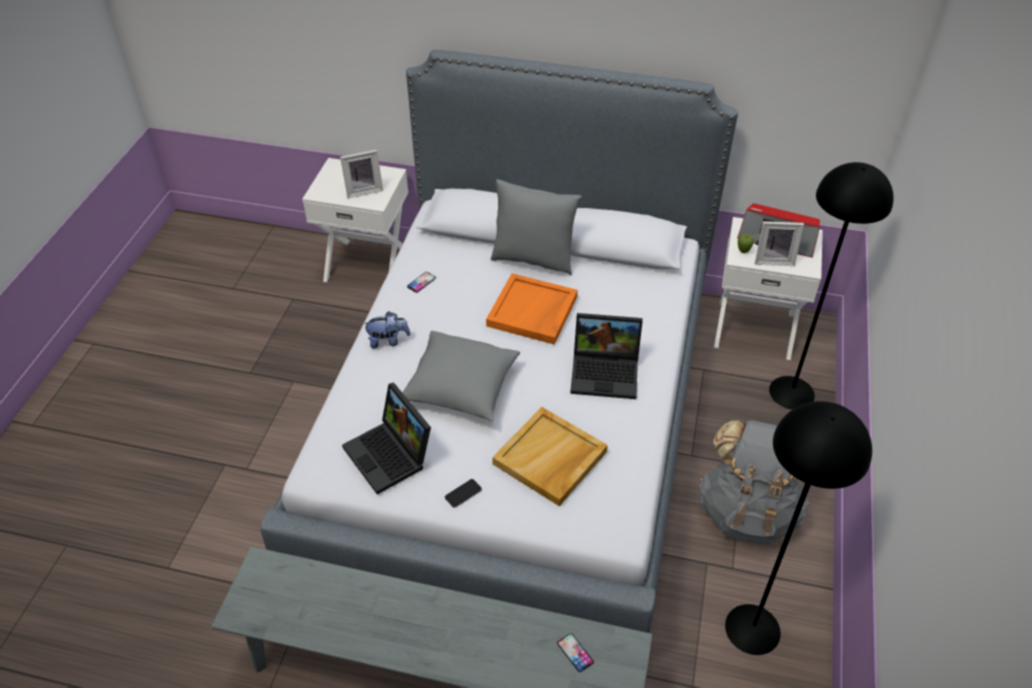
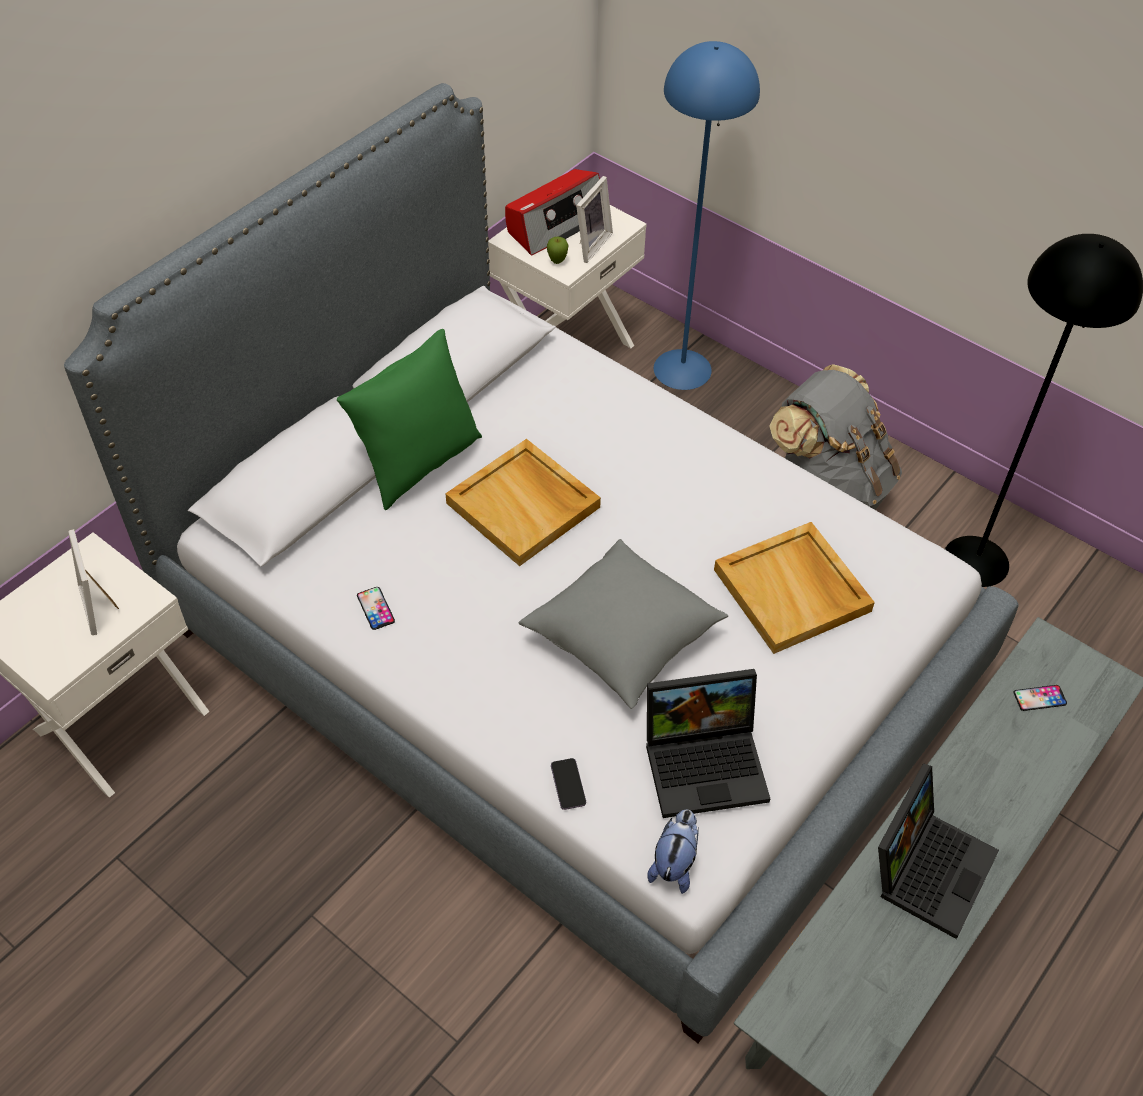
camera: 65 degrees left, 5 degrees up
picture frame [340,150,383,198] -> picture frame turned 150 degrees clockwise [68,529,119,635]
plush toy [362,311,410,349] -> plush toy moved to [647,809,699,894]
phone [445,479,482,508] -> phone moved to [551,758,586,810]
orange tray [486,273,578,345] -> beige tray [445,439,601,566]
grey pillow [491,179,582,276] -> green pillow [337,329,482,510]
laptop [570,313,643,399] -> laptop moved to [878,763,999,939]
black floor lamp [769,162,894,410] -> blue floor lamp [654,41,760,390]

